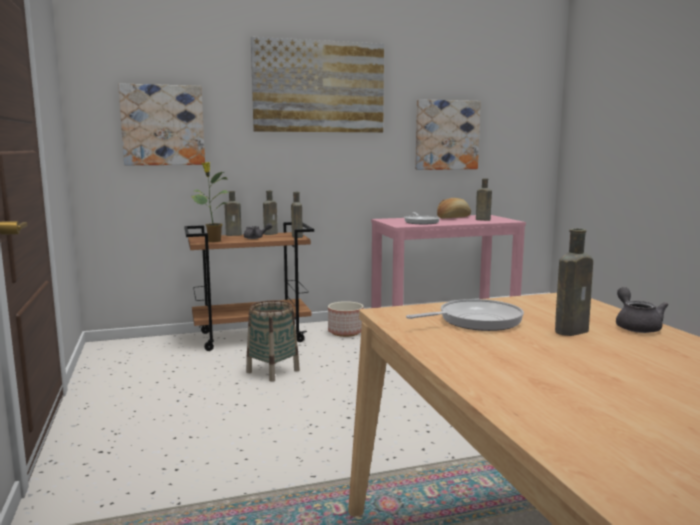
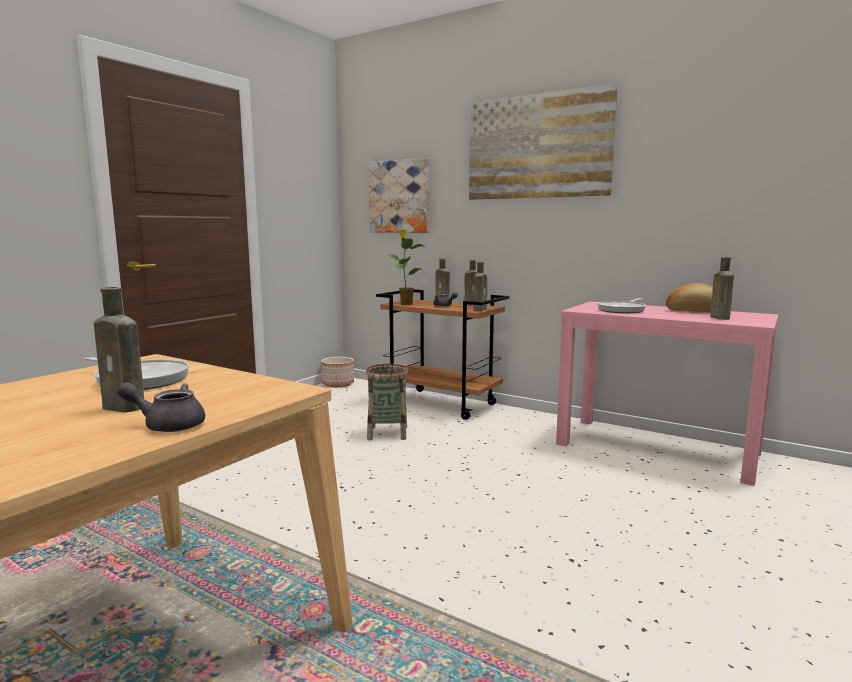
camera: 50 degrees right, 0 degrees up
planter [328,301,364,337] -> planter moved to [321,357,354,387]
picture [415,99,481,170] -> none
grey teapot [616,287,668,333] -> grey teapot turned 135 degrees counterclockwise [117,382,205,432]

